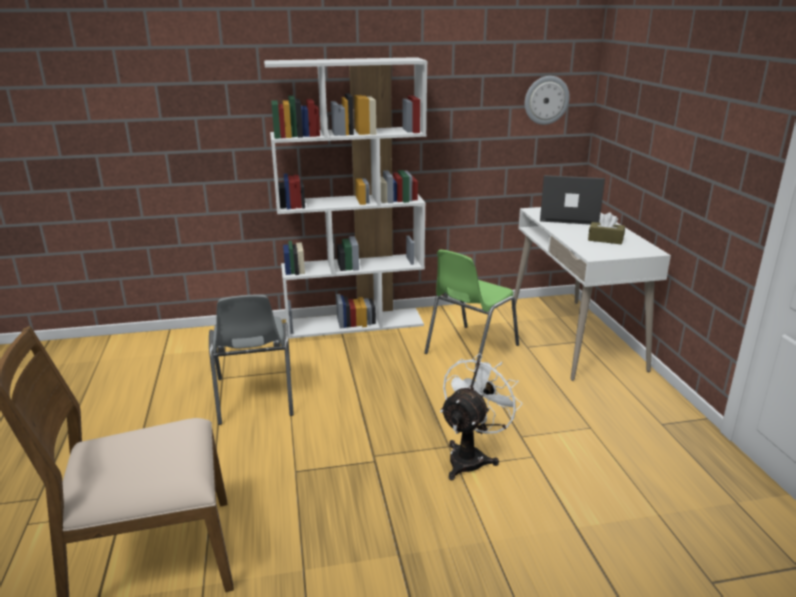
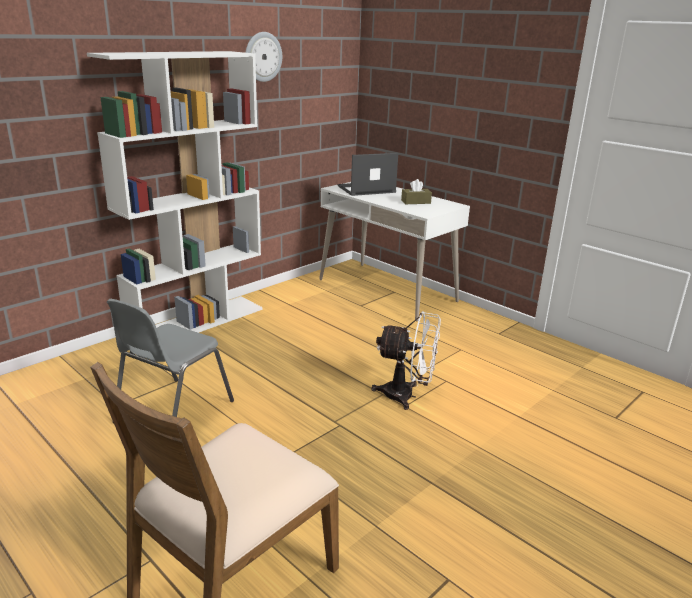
camera: 35 degrees left, 0 degrees up
grey chair [209,295,294,425] -> grey chair turned 75 degrees clockwise [107,299,234,422]
green chair [424,250,519,370] -> none
white fan [440,353,522,480] -> white fan turned 105 degrees clockwise [371,311,441,410]
wall clock [525,76,570,125] -> wall clock moved to [245,32,282,82]

